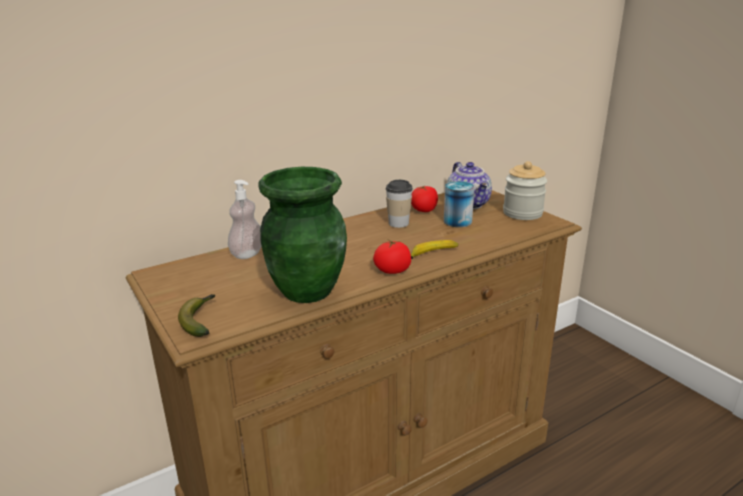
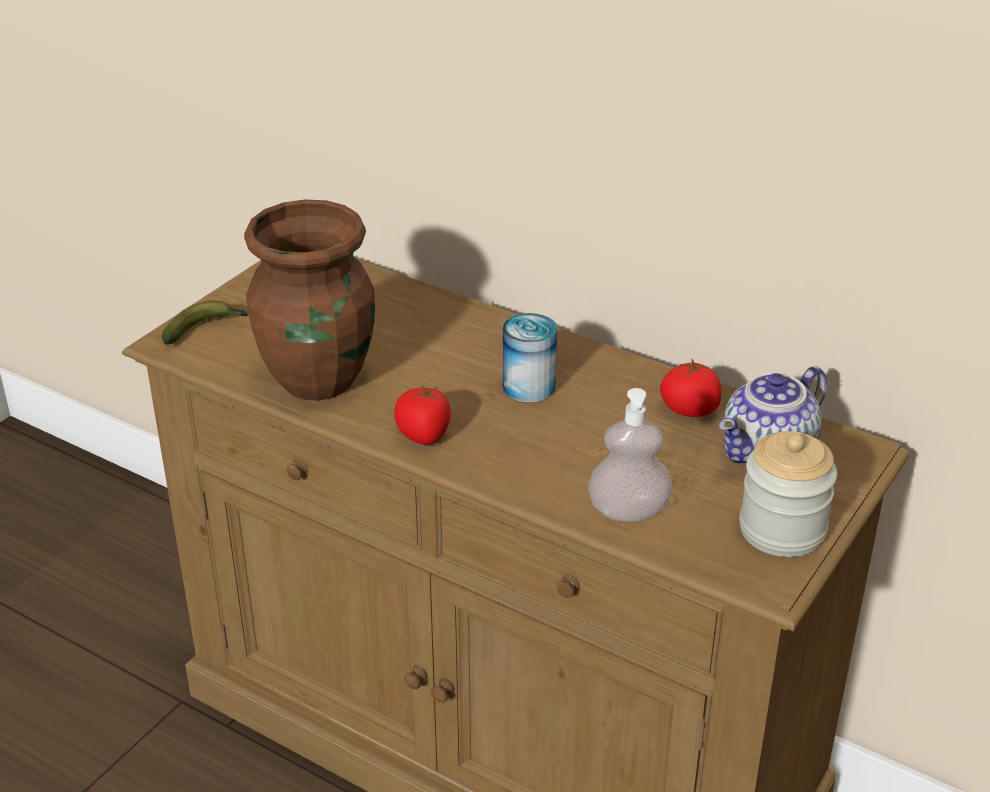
camera: 65 degrees right, 10 degrees up
soap dispenser [228,180,261,259] -> soap dispenser moved to [588,388,672,522]
green vase [258,167,347,303] -> brown vase [244,199,375,401]
cup [386,180,413,228] -> none
banana [411,240,458,259] -> none
can [444,181,474,227] -> can moved to [503,313,557,403]

